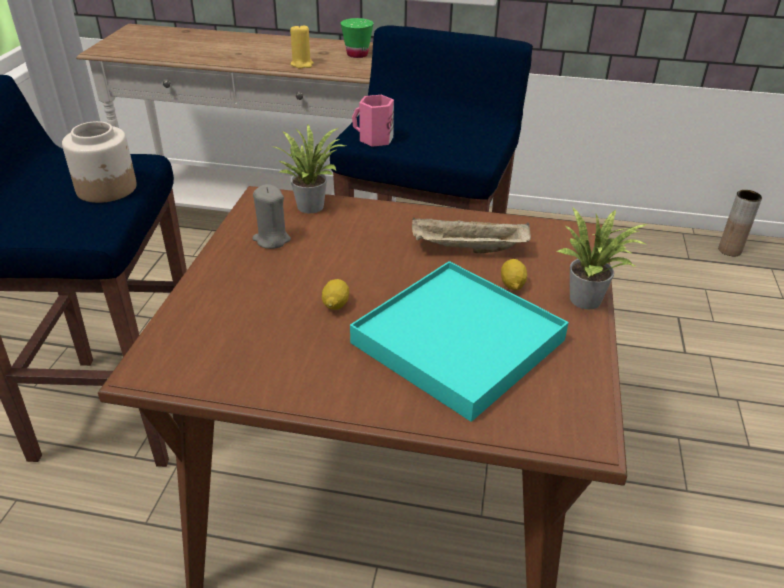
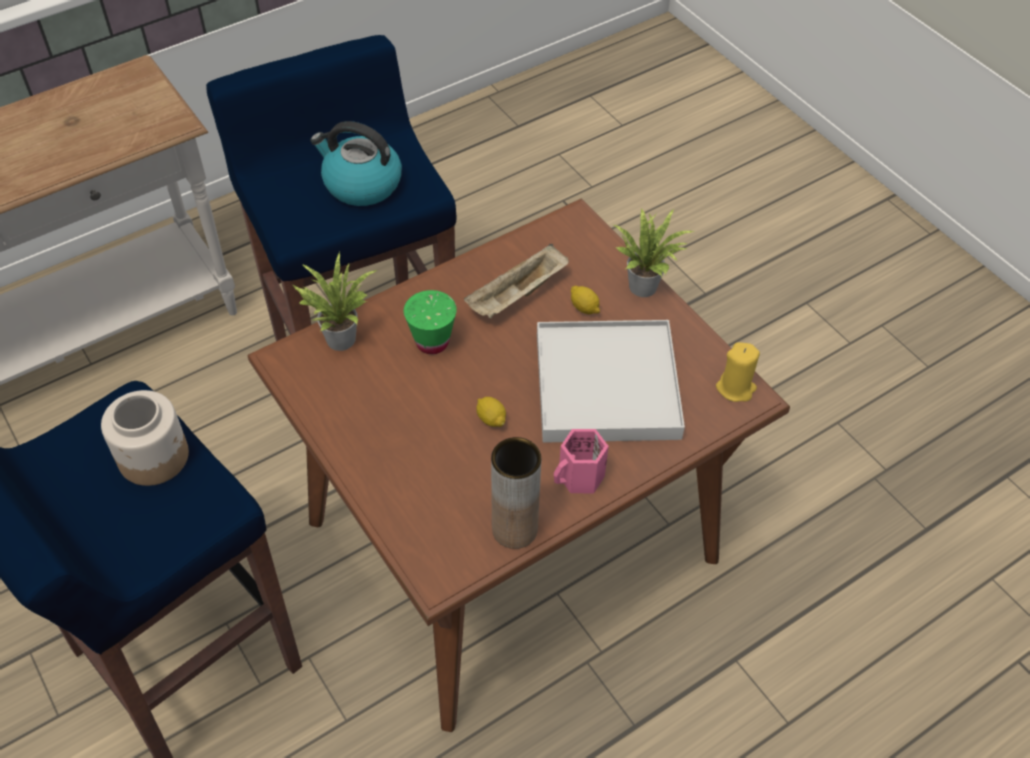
camera: 45 degrees left, 15 degrees up
grey candle [252,184,291,249] -> none
yellow candle [290,23,314,68] -> yellow candle moved to [716,342,760,402]
green cup [340,18,374,58] -> green cup moved to [404,290,457,354]
turquoise tray [350,261,569,422] -> white tray [537,320,685,443]
pink mug [352,95,394,147] -> pink mug moved to [554,429,609,493]
brown vase [718,190,762,256] -> brown vase moved to [491,437,541,549]
none -> kettle [310,121,402,206]

